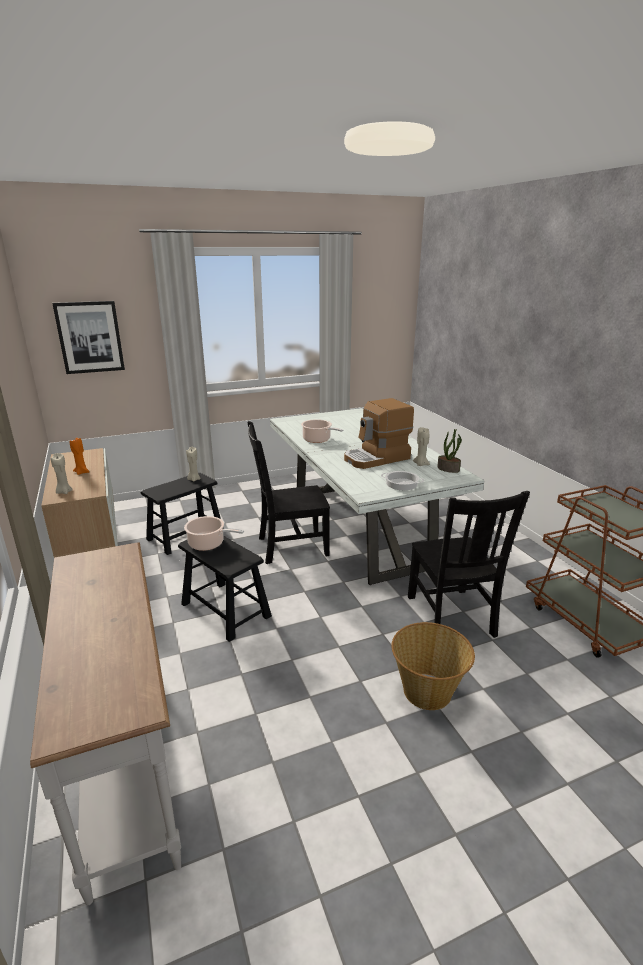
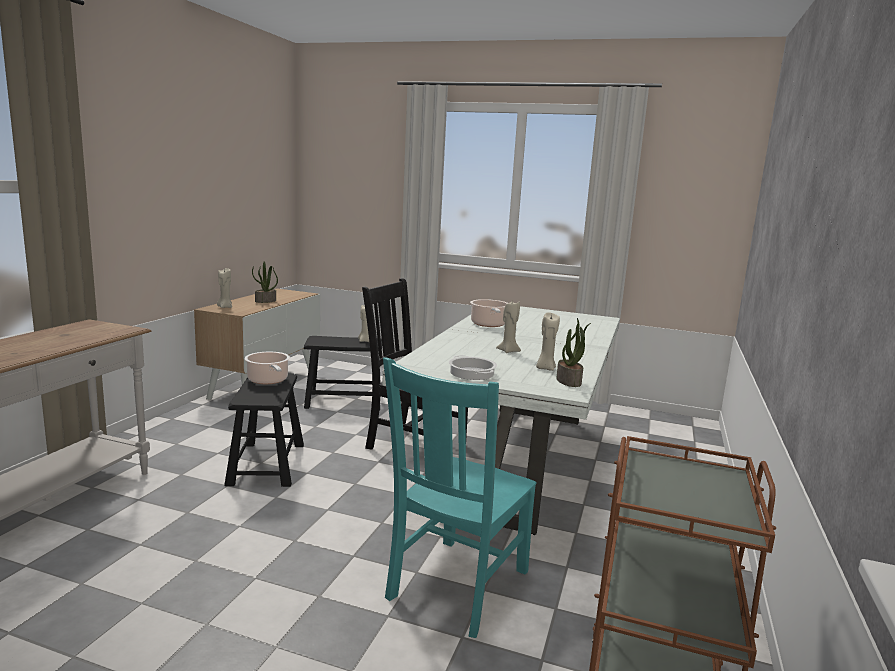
camera: 40 degrees right, 10 degrees down
picture [52,301,125,374] -> none
orange candle [70,438,89,475] -> potted plant [252,261,278,303]
coffee machine [344,398,414,469] -> beige candle [496,302,521,353]
basket [392,622,475,710] -> none
black chair [408,491,530,638] -> turquoise chair [383,357,536,638]

